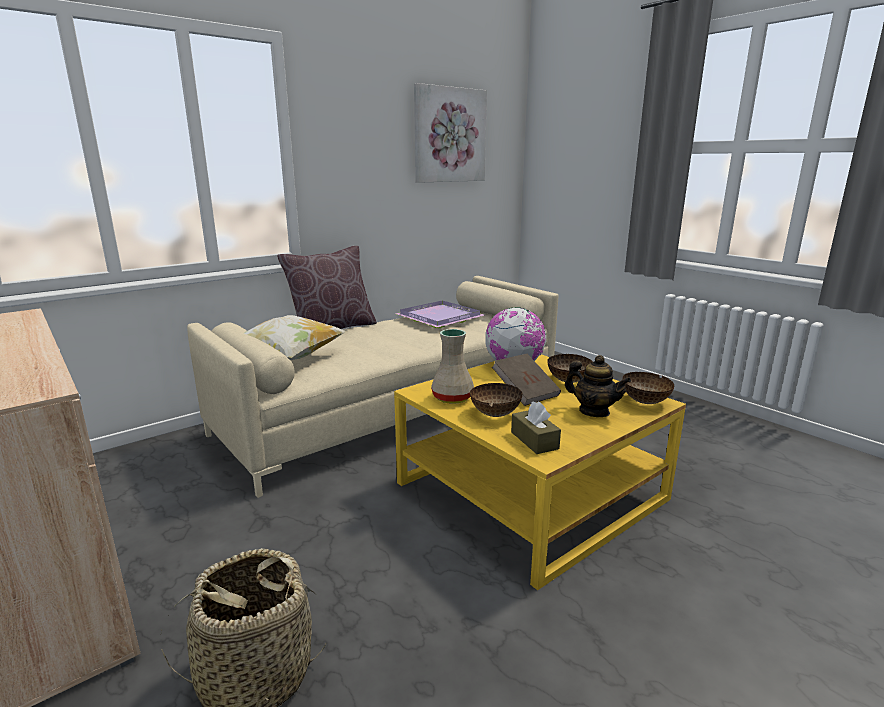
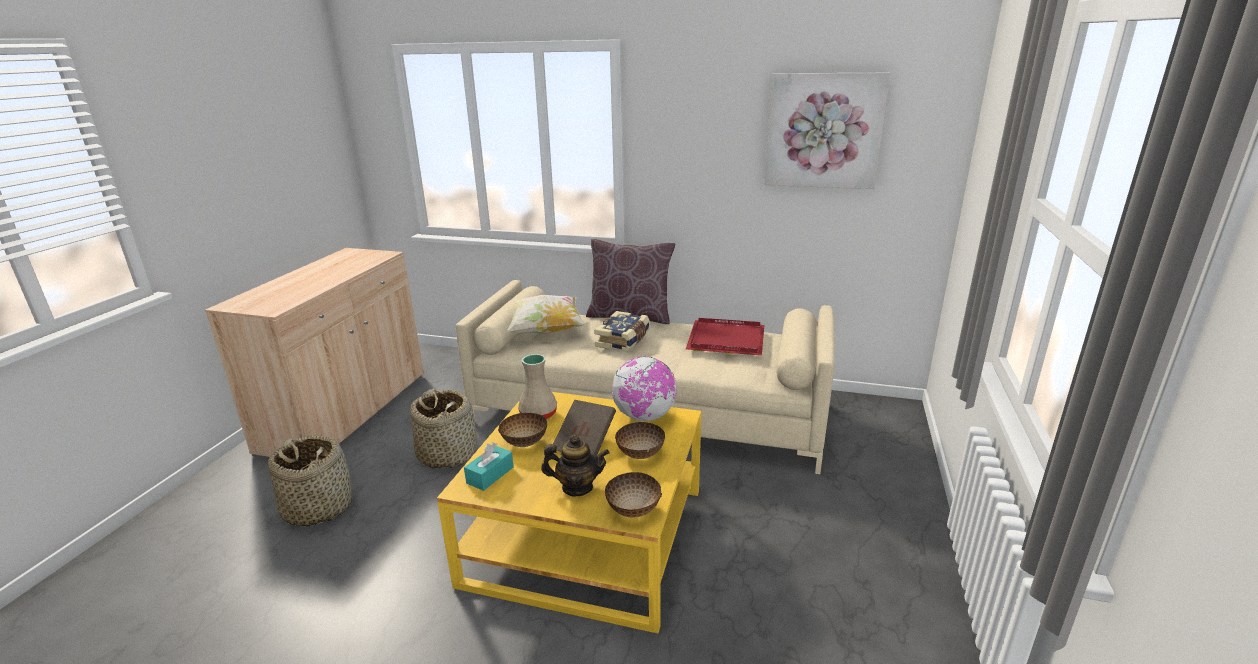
camera: 55 degrees right, 5 degrees up
purple tray [396,300,485,328] -> red tray [686,318,764,356]
brown tissue box [511,401,561,454] -> turquoise tissue box [464,442,514,491]
teapot [565,355,631,417] -> teapot turned 90 degrees counterclockwise [541,435,610,497]
none -> basket [411,389,476,469]
none -> book [594,311,649,352]

